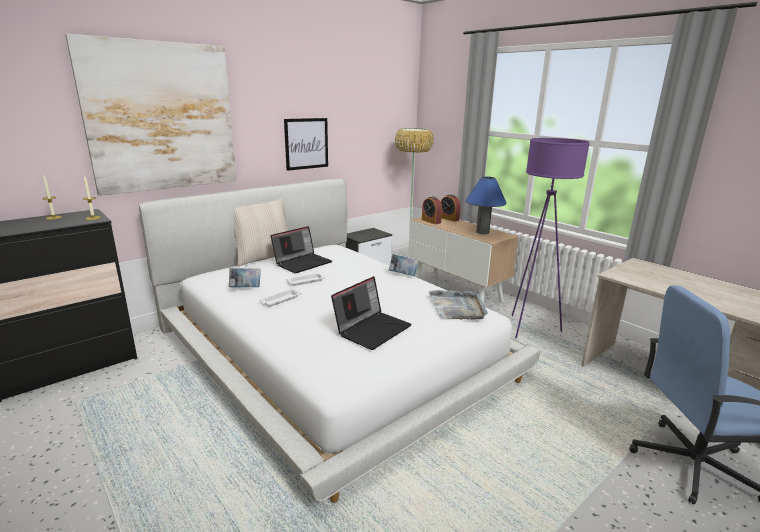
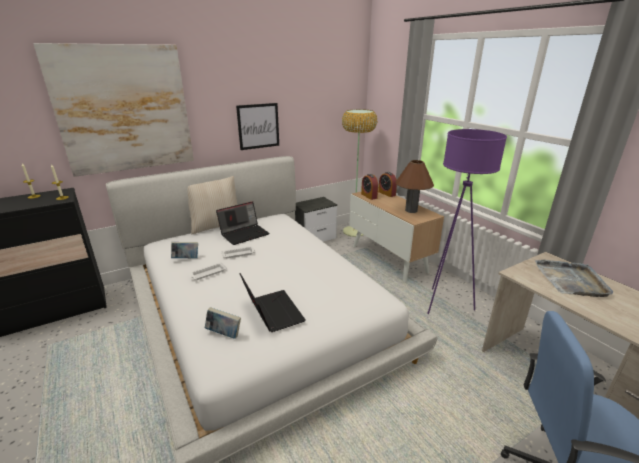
camera: 10 degrees right, 5 degrees up
laptop [331,276,412,350] -> laptop turned 75 degrees counterclockwise [240,273,306,332]
book [389,253,419,276] -> book moved to [205,307,241,339]
grey tray [429,290,488,320] -> grey tray moved to [535,260,613,297]
blue table lamp [465,177,507,234] -> brown table lamp [396,160,434,213]

